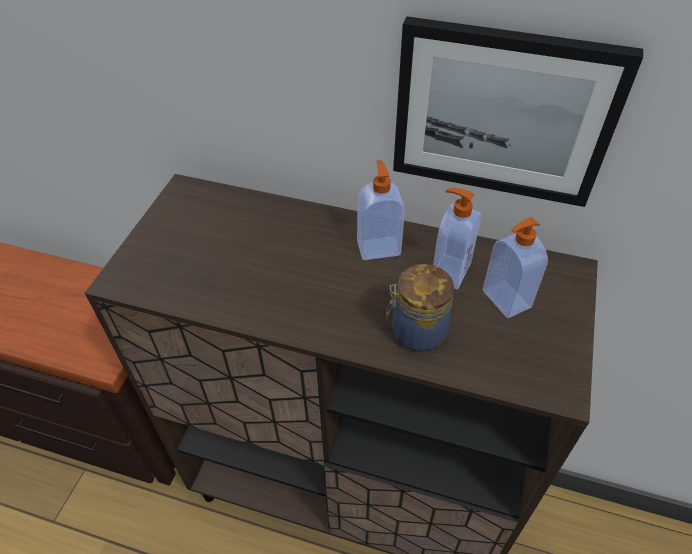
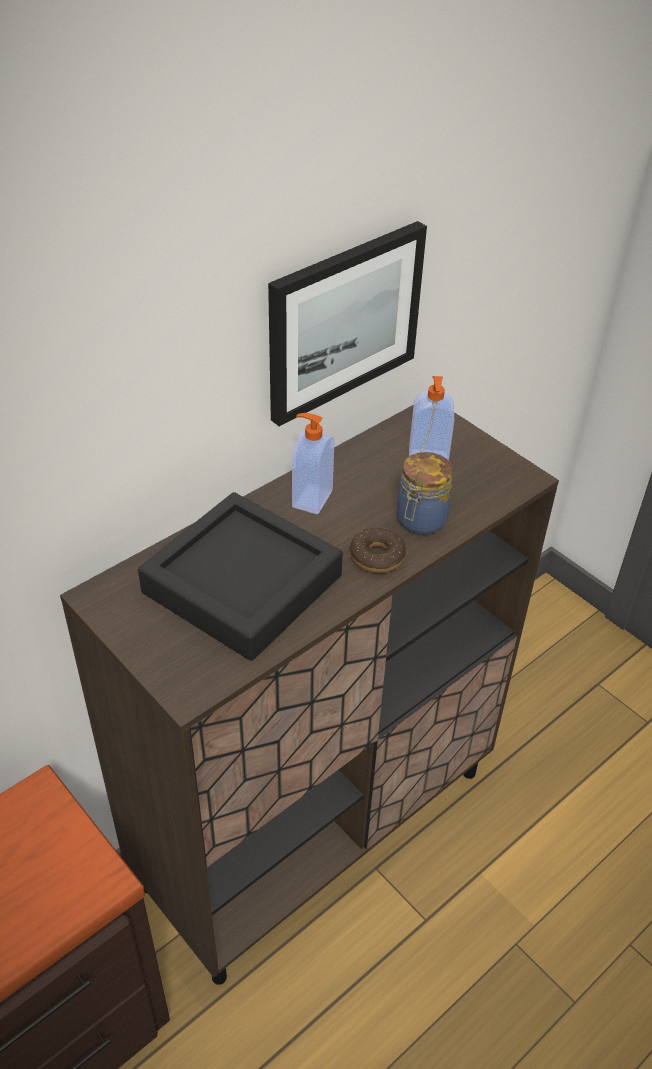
camera: 60 degrees left, 5 degrees down
soap dispenser [433,188,482,289] -> none
none -> black tray [138,492,343,661]
none -> donut [350,528,406,573]

